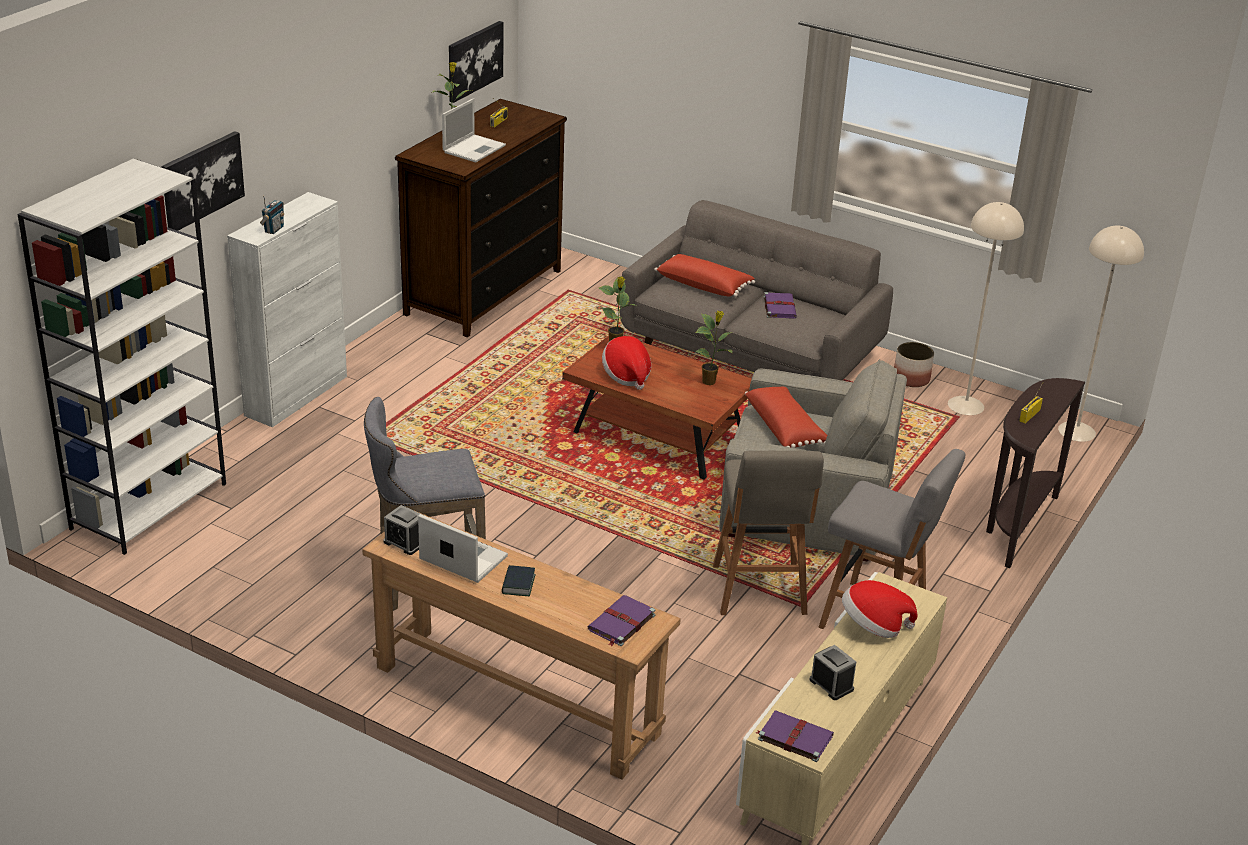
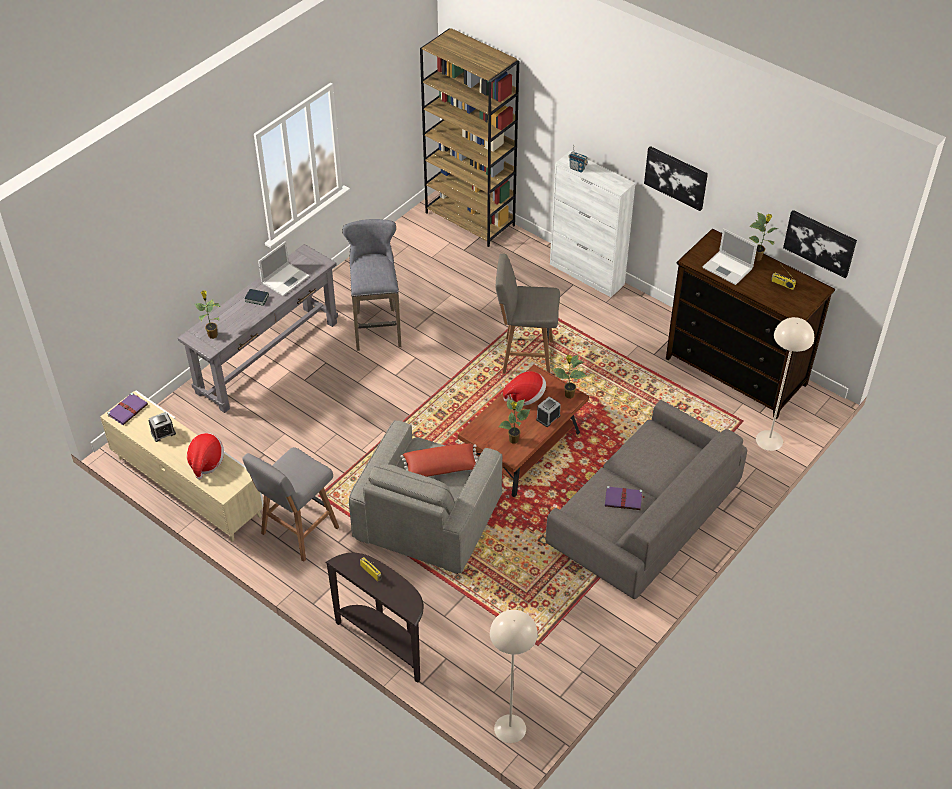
camera: 100 degrees right, 15 degrees up
white bookcase [18,159,226,555] -> brown bookcase [420,28,519,247]
picture [161,131,245,231] -> picture moved to [644,146,708,211]
brown console table [362,511,681,780] -> grey console table [178,244,338,413]
alarm clock [383,505,423,555] -> alarm clock moved to [536,397,561,427]
purple book [588,595,656,647] -> potted plant [195,290,220,339]
red pillow [654,254,755,297] -> none
grey stool [713,451,824,615] -> grey stool moved to [495,254,560,374]
planter [894,342,934,387] -> none
beige floor lamp [948,202,1024,415] -> beige floor lamp moved to [756,317,814,451]

